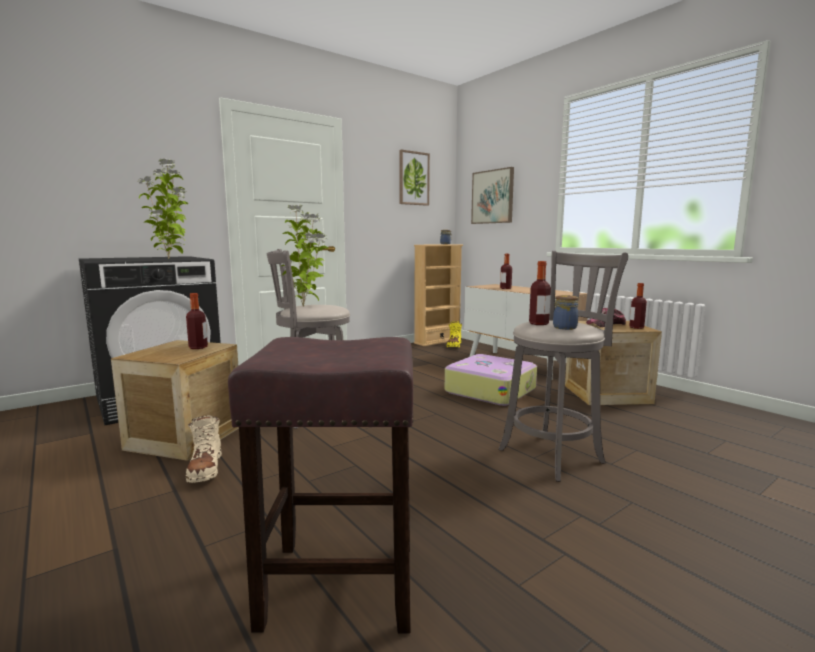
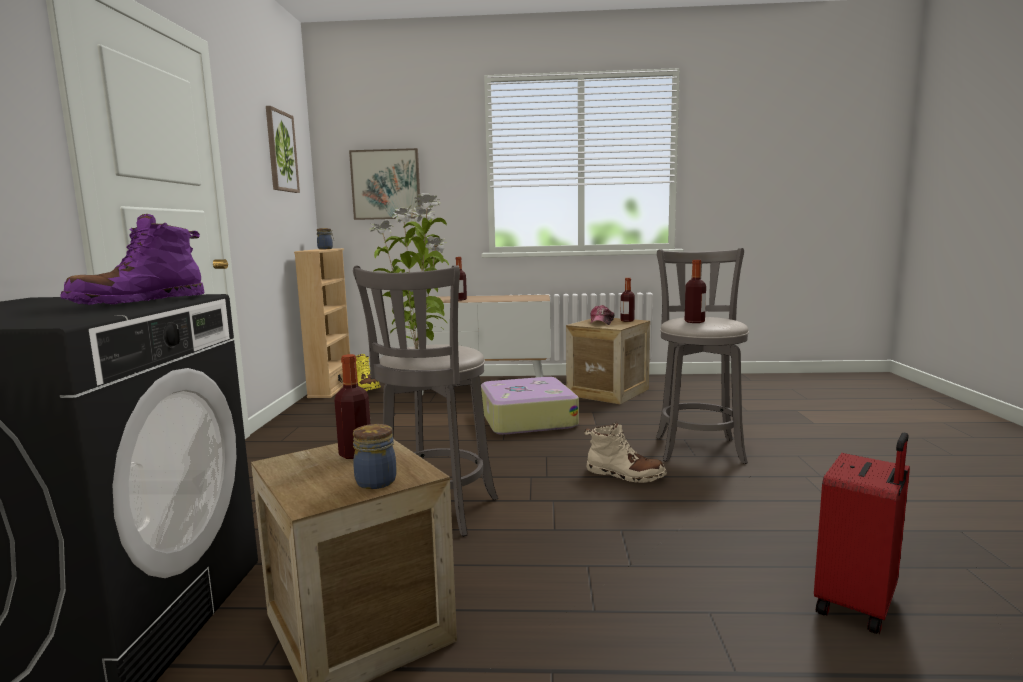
camera: 50 degrees left, 0 degrees up
potted plant [139,159,188,259] -> purple boot [60,214,204,305]
beige boot [186,415,222,483] -> beige boot moved to [584,421,667,483]
brown stool [228,337,413,634] -> red suitcase [814,433,910,634]
jar [553,295,579,330] -> jar moved to [353,424,397,489]

